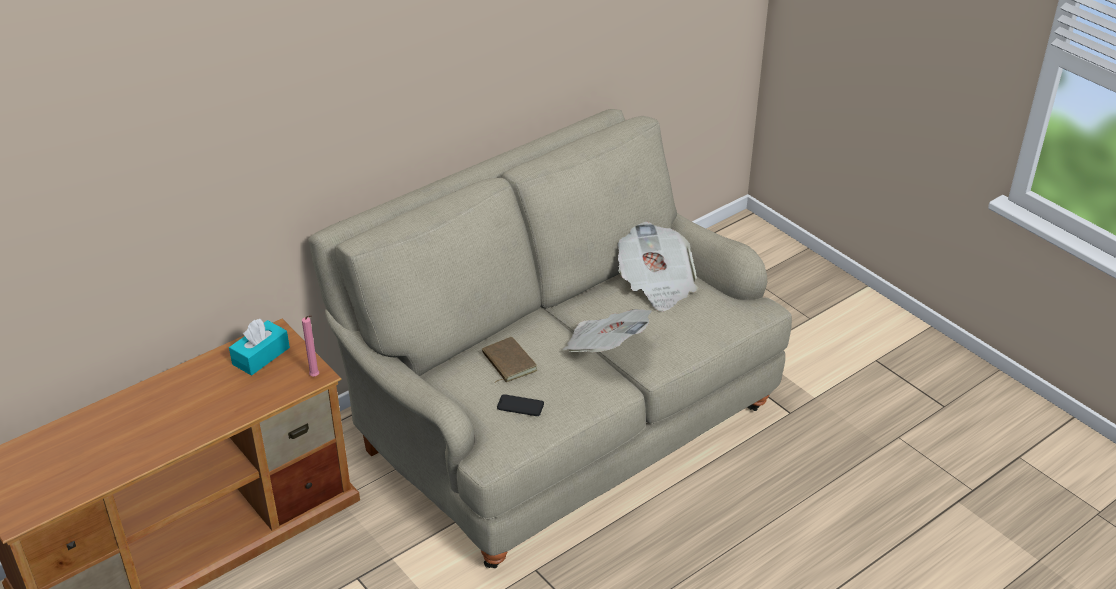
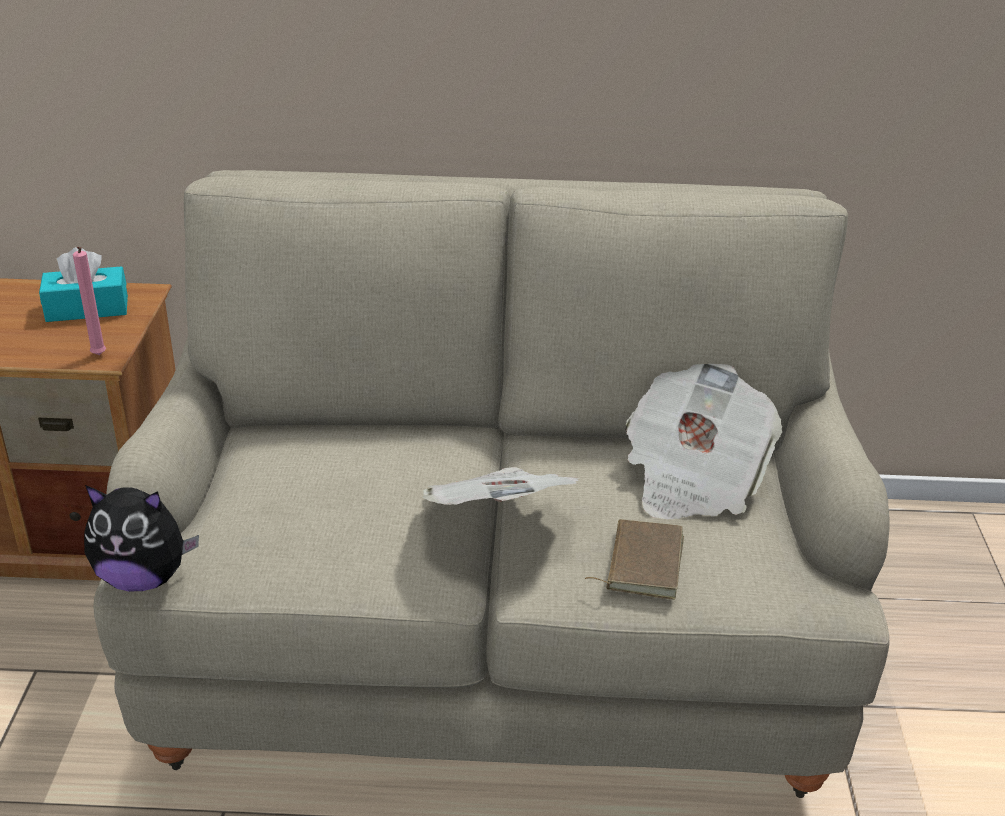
camera: 40 degrees right, 5 degrees down
brown book [482,337,537,383] -> brown book moved to [585,519,684,600]
phone [497,394,544,416] -> none
none -> plush toy [84,485,199,591]

